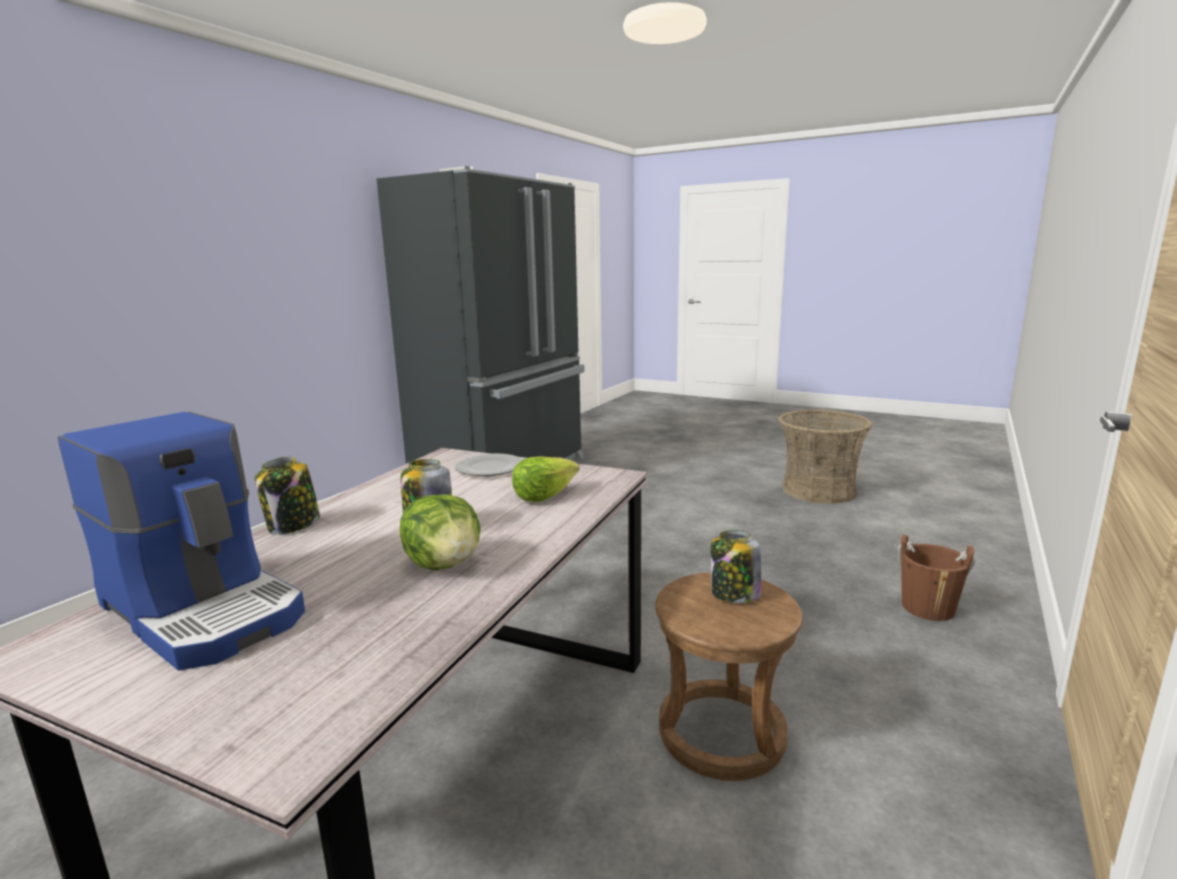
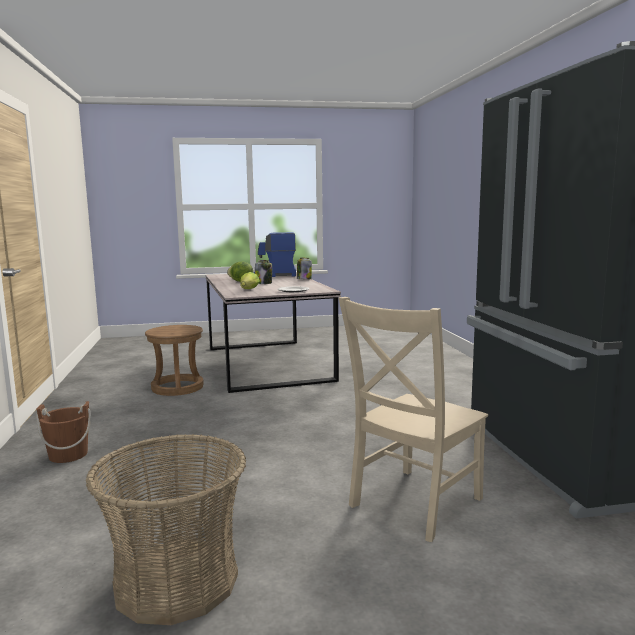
camera: 140 degrees right, 5 degrees down
jar [711,530,761,603] -> none
none -> beige chair [338,297,488,542]

